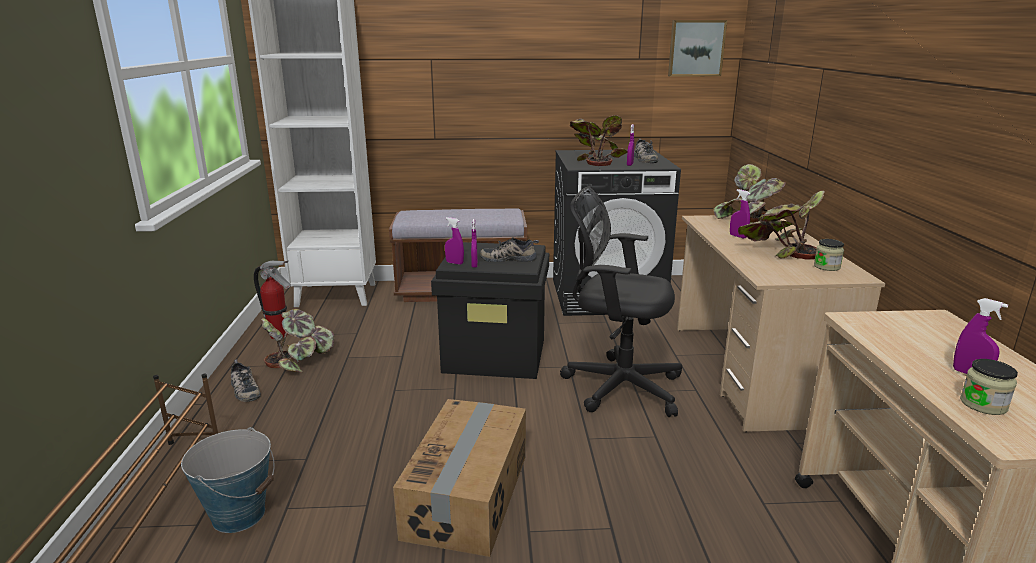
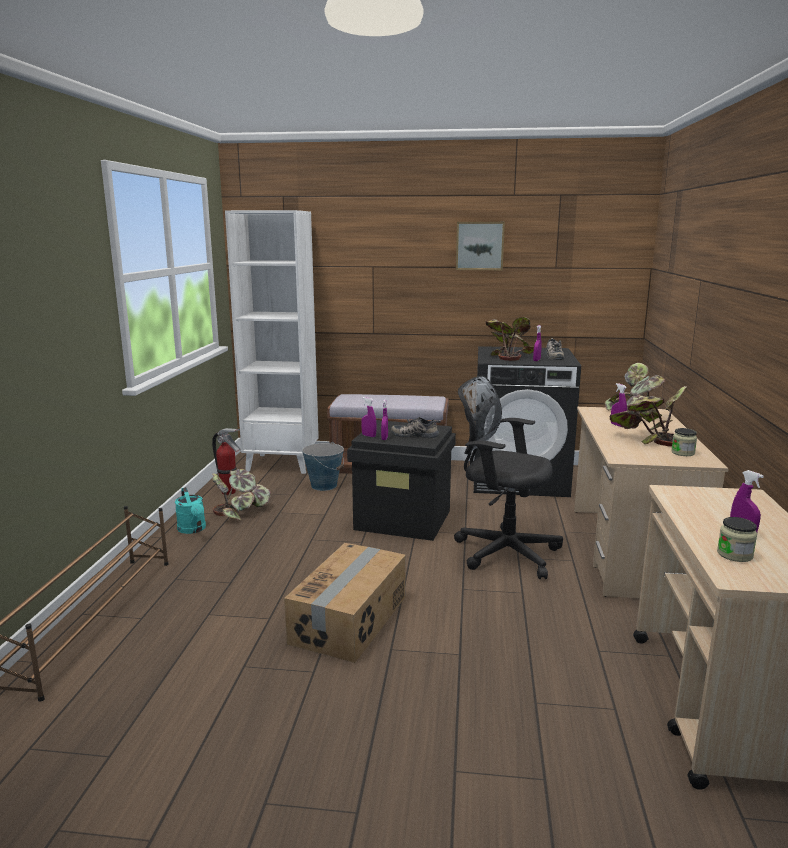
camera: 10 degrees right, 5 degrees down
bucket [181,427,275,533] -> bucket moved to [302,442,344,491]
shoe [231,359,261,402] -> turquoise watering can [175,487,206,534]
picture [668,20,727,77] -> picture moved to [456,222,505,270]

